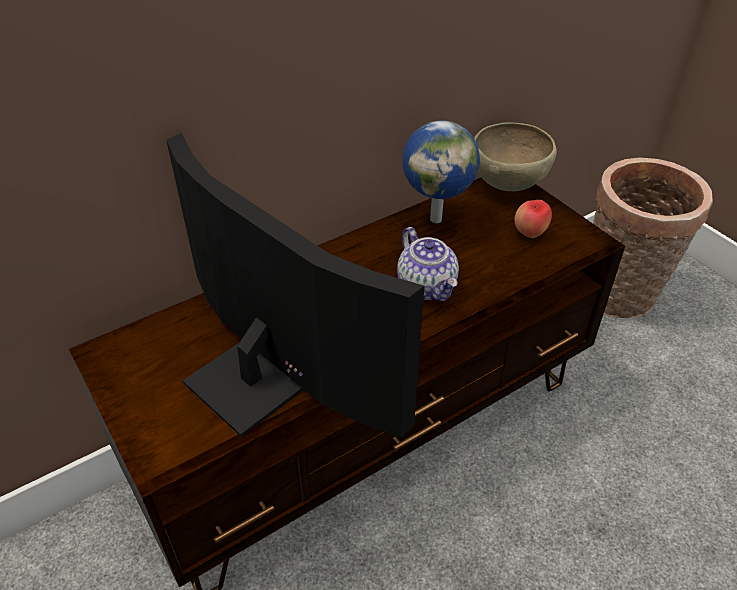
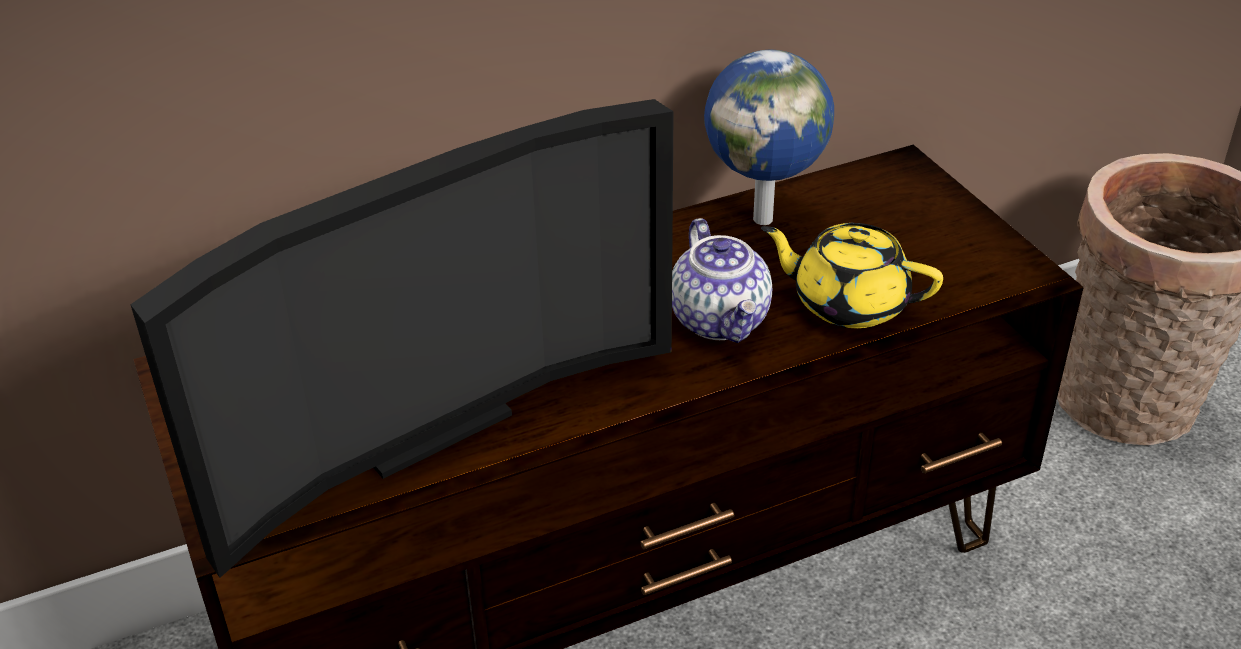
camera: 10 degrees right, 5 degrees down
television [166,133,424,437] -> television turned 90 degrees clockwise [130,99,674,578]
brown bowl [474,122,557,191] -> none
apple [515,200,552,238] -> none
none -> yellow teapot [761,223,943,328]

